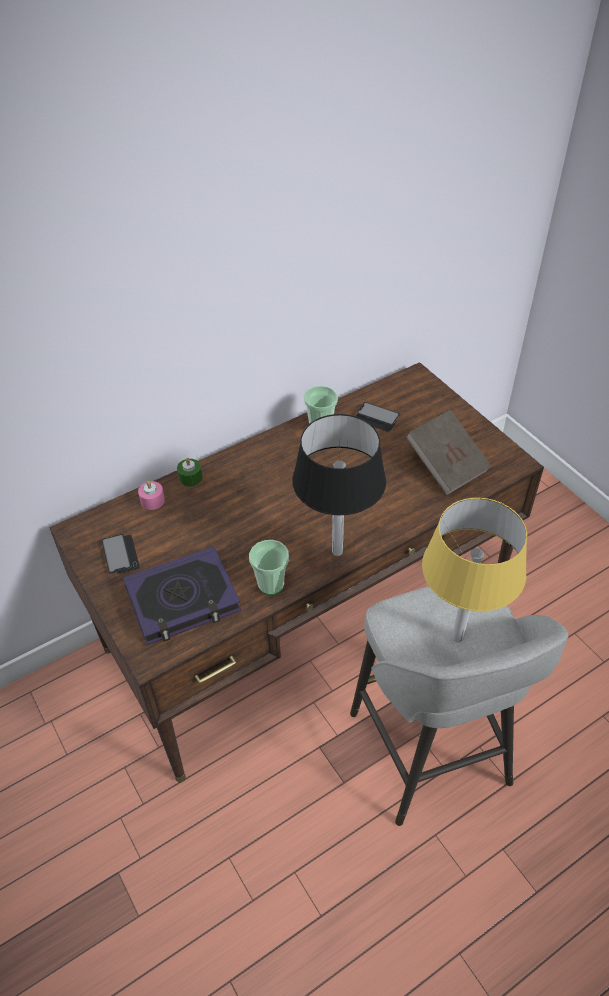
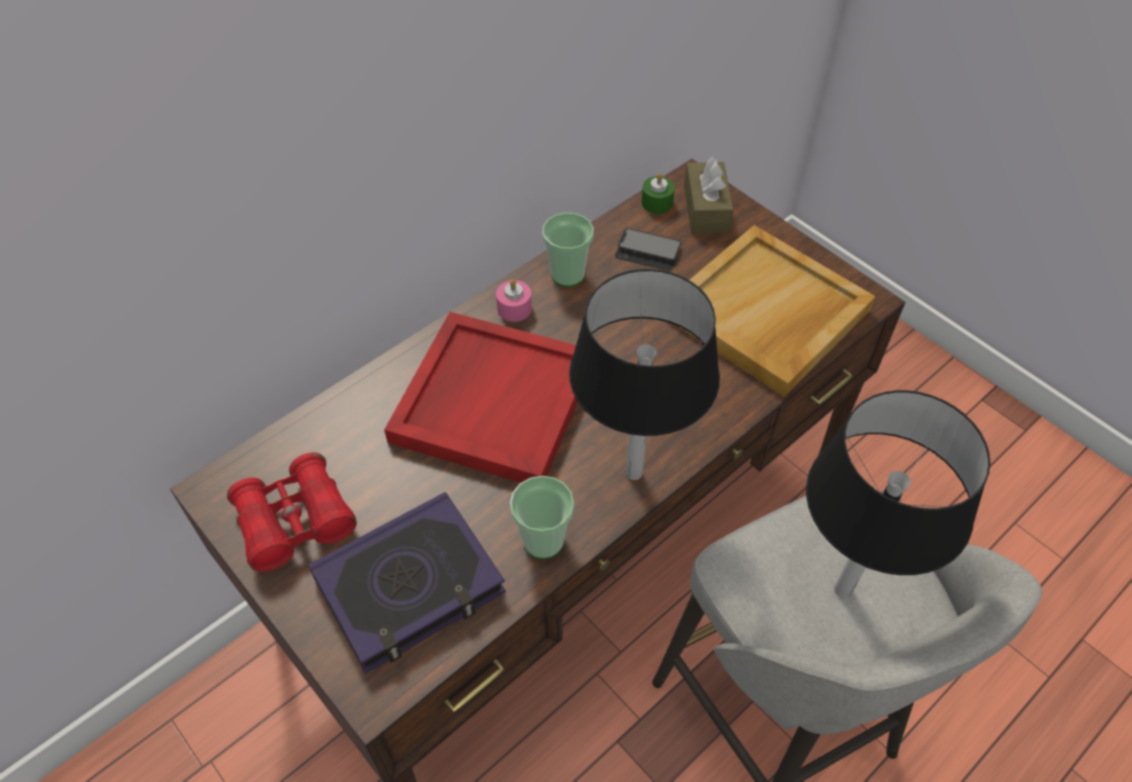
camera: 10 degrees left, 5 degrees up
phone [102,534,140,574] -> red binoculars [227,452,357,572]
pink candle [138,481,165,510] -> pink candle moved to [496,279,532,322]
green candle [177,458,202,486] -> green candle moved to [641,173,675,214]
brown book [406,410,492,495] -> beige tray [678,225,876,397]
yellow table lamp [422,498,527,642] -> black table lamp [806,390,991,598]
none -> red tray [384,312,578,483]
none -> brown tissue box [684,157,733,234]

